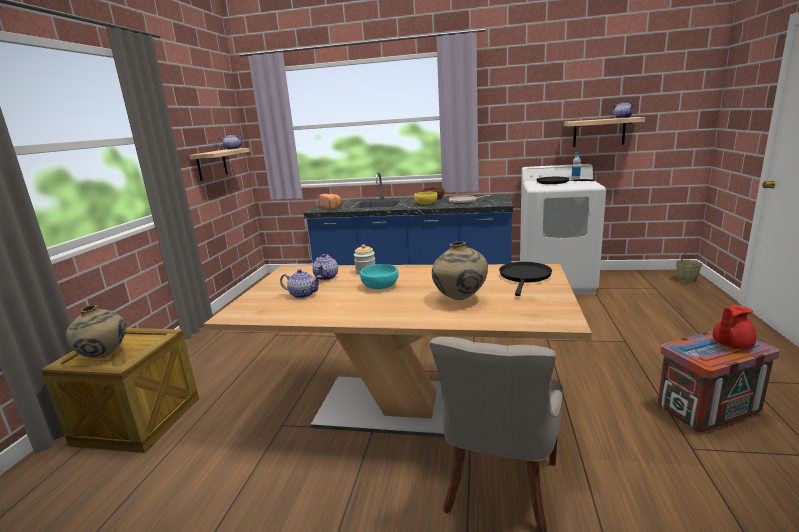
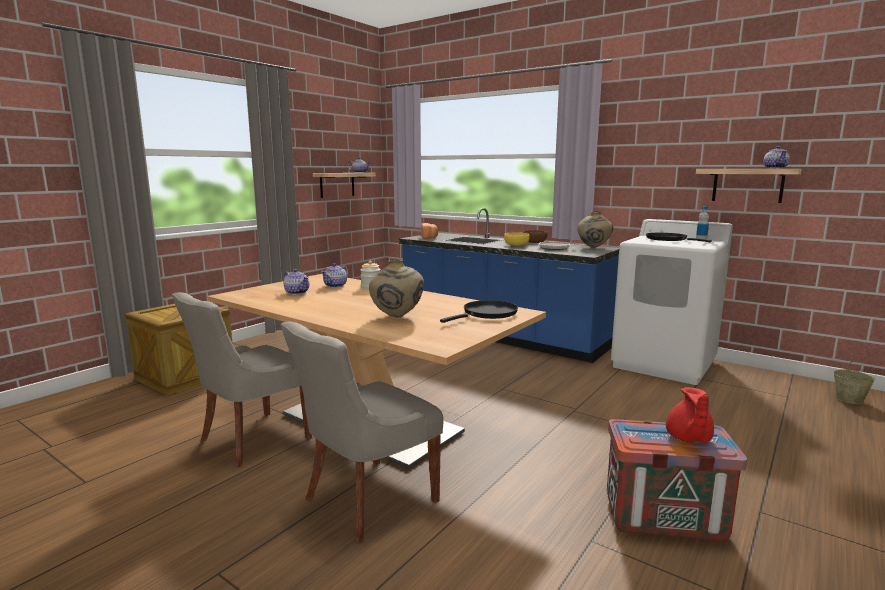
camera: 25 degrees right, 5 degrees down
beige vase [66,305,126,358] -> beige vase moved to [578,211,613,248]
turquoise bowl [360,264,399,289] -> none
red teapot [712,305,756,350] -> red teapot turned 75 degrees counterclockwise [666,387,714,443]
none -> grey chair [172,292,312,467]

